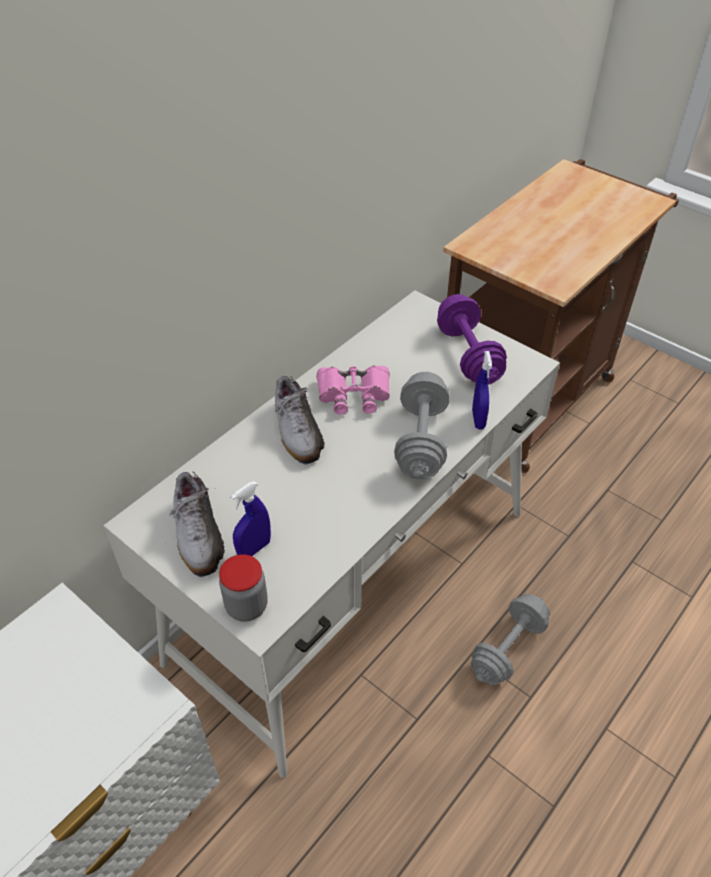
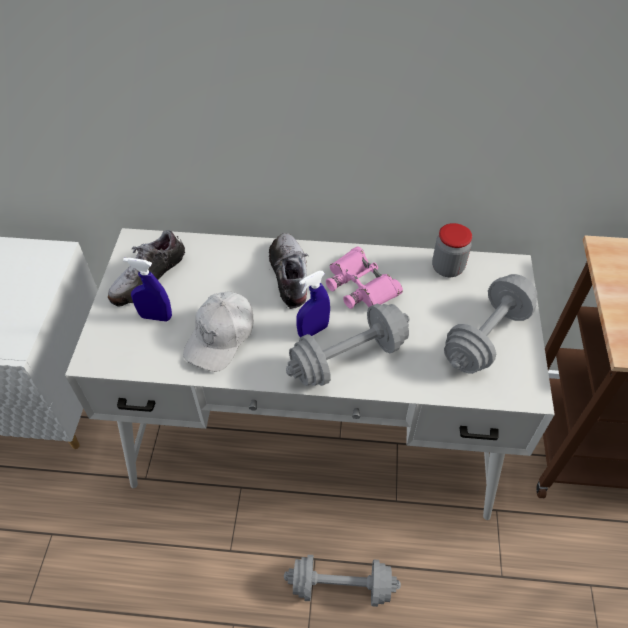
camera: 55 degrees right, 5 degrees up
jar [219,554,268,622] -> jar moved to [432,223,472,277]
shoe [275,376,325,465] -> shoe turned 135 degrees clockwise [269,233,309,309]
purple dumbbell [437,294,507,384] -> grey dumbbell [444,274,537,374]
blue spray bottle [472,351,492,430] -> blue spray bottle moved to [296,271,330,337]
none -> white cap [183,292,253,372]

